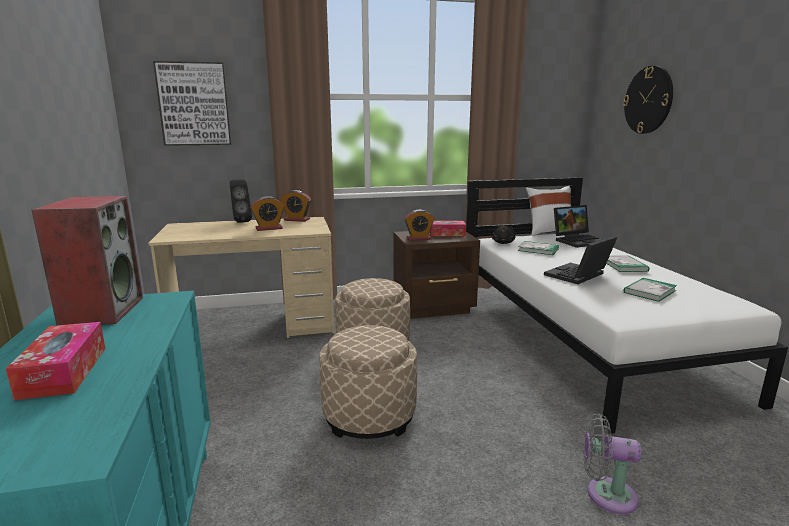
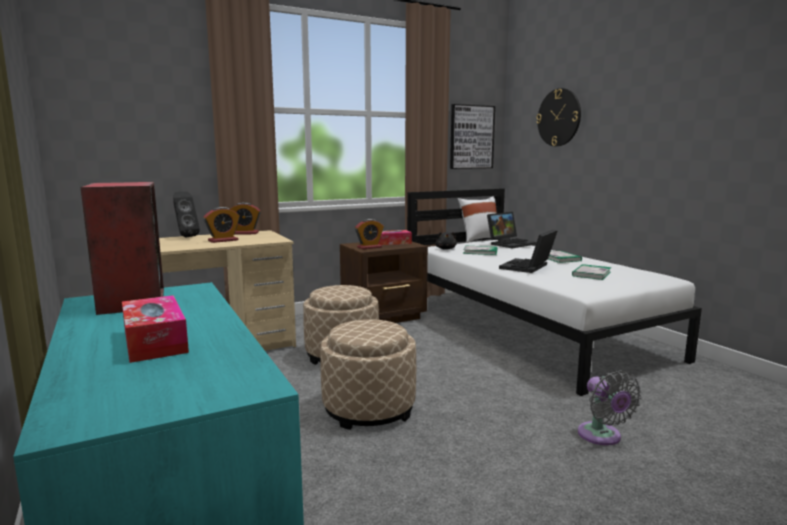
camera: 15 degrees left, 5 degrees down
picture [153,61,231,146] -> picture moved to [450,104,495,169]
grey fan [583,413,641,514] -> grey fan turned 105 degrees counterclockwise [578,370,642,445]

